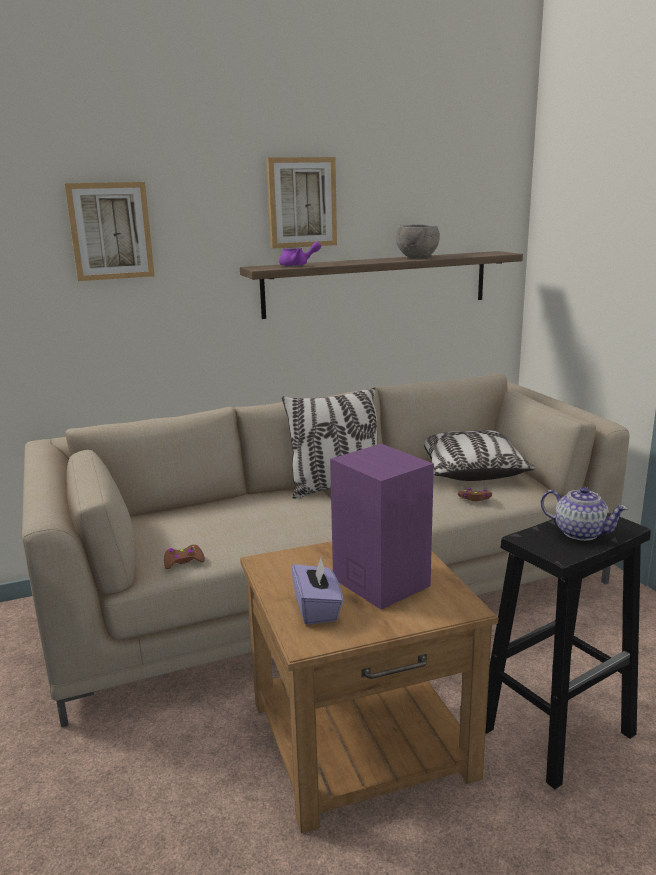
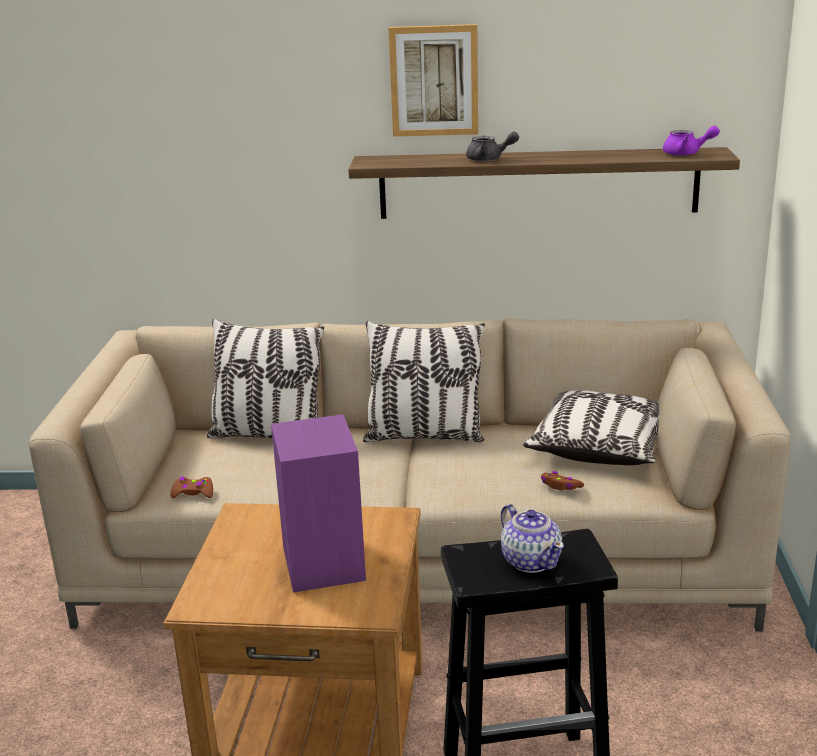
camera: 25 degrees right, 5 degrees up
picture [65,182,155,281] -> none
purple teapot [279,242,321,267] -> purple teapot moved to [663,126,720,156]
purple tissue box [291,558,343,625] -> none
grey bowl [396,224,440,258] -> none
none -> pillow [207,319,324,438]
none -> grey teapot [466,132,519,161]

